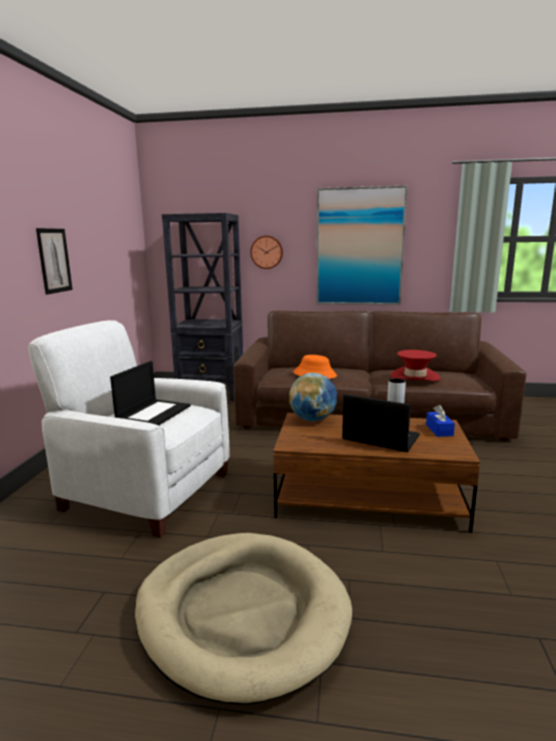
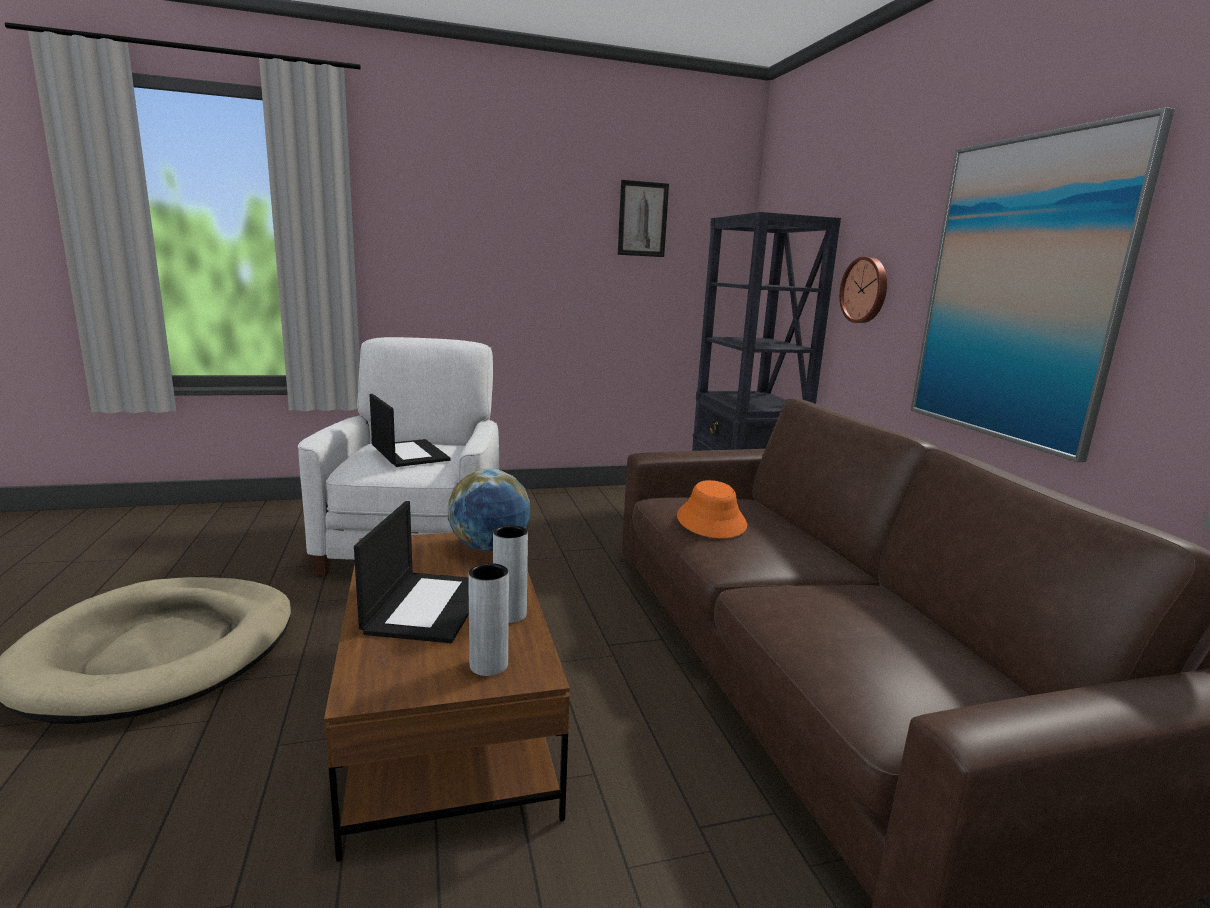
camera: 65 degrees right, 0 degrees up
picture [36,228,73,295] -> picture moved to [618,180,669,257]
laptop [110,361,191,425] -> laptop turned 120 degrees counterclockwise [370,394,451,467]
red hat [390,350,441,381] -> none
blue tissue box [426,405,455,437] -> grey vase [468,563,509,676]

